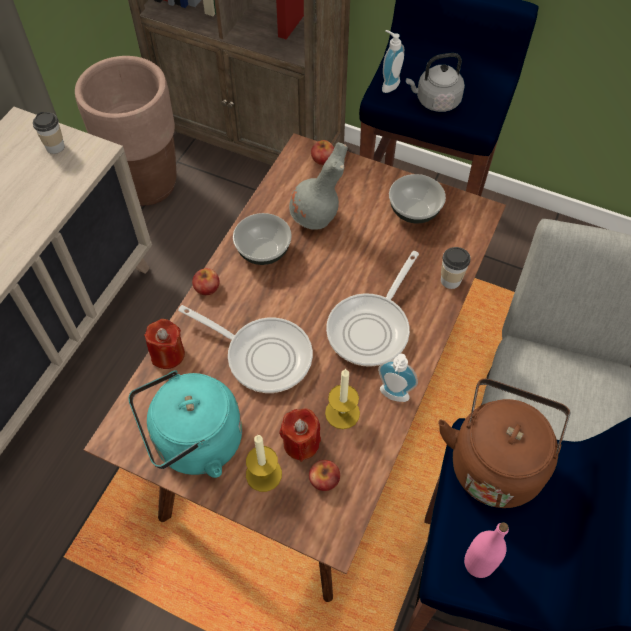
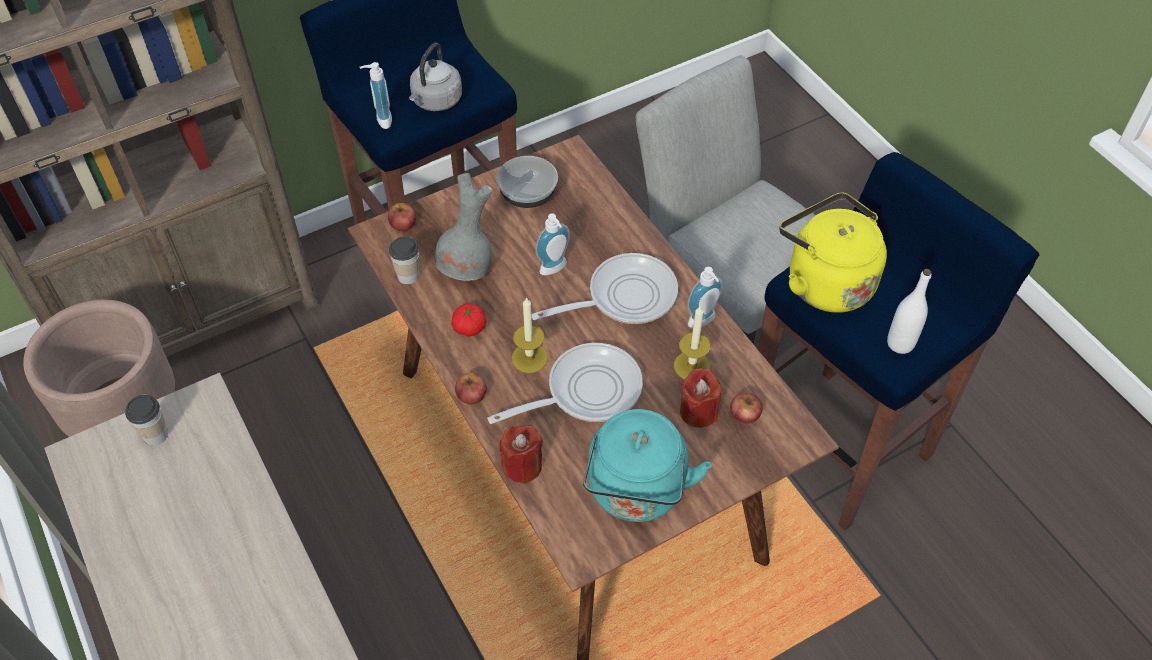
camera: 55 degrees left, 5 degrees down
bowl [233,213,292,265] -> tomato [451,304,487,336]
candle [246,435,282,492] -> candle moved to [512,297,548,373]
frying pan [326,251,419,367] -> frying pan turned 90 degrees counterclockwise [532,253,678,324]
brown kettle [438,379,570,508] -> yellow kettle [780,193,887,313]
cup [441,247,471,289] -> cup moved to [389,236,419,284]
pink bottle [464,522,509,578] -> white bottle [887,269,931,354]
none -> soap dispenser [535,214,570,276]

